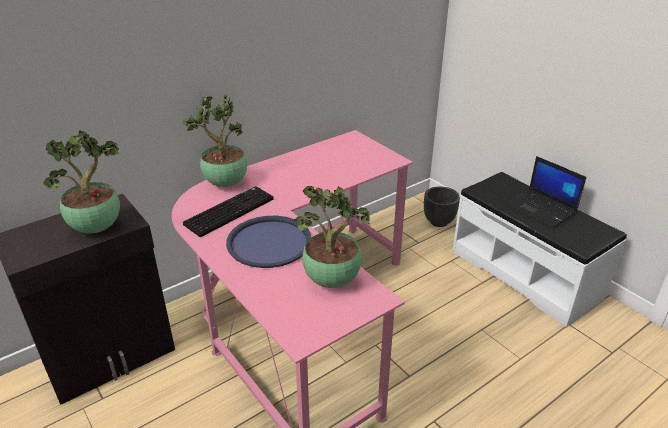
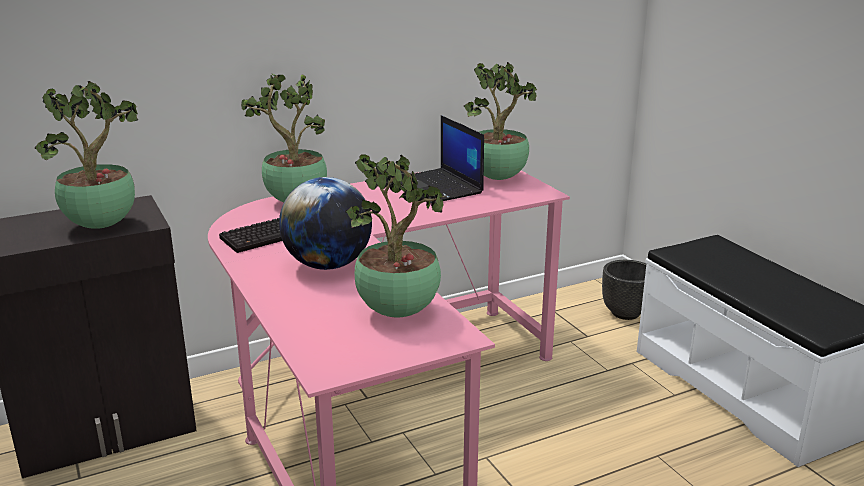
camera: 10 degrees right, 10 degrees down
blue tray [226,216,312,268] -> globe [279,177,372,270]
laptop [506,156,586,228] -> laptop moved to [400,115,484,203]
none -> potted plant [463,62,538,180]

